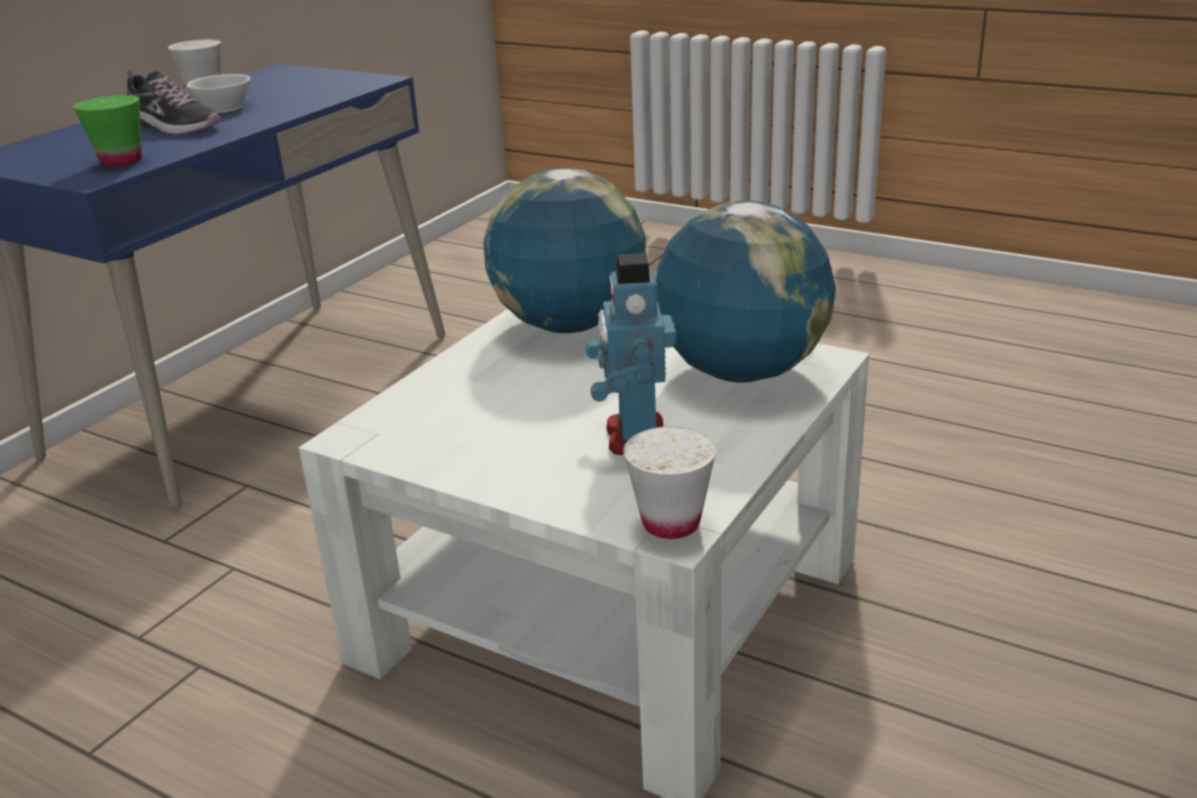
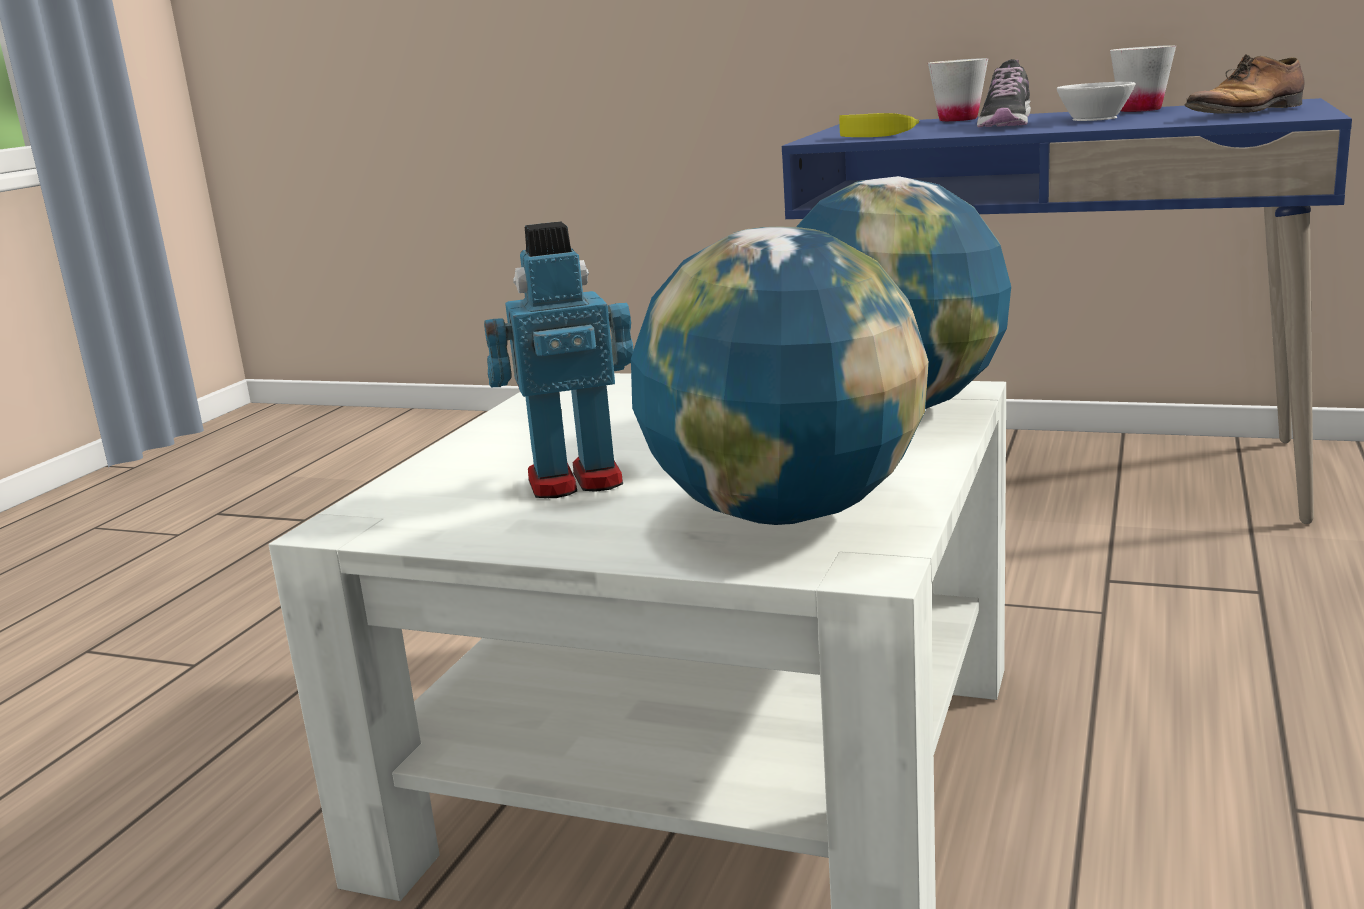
camera: 80 degrees right, 10 degrees down
green cup [73,95,142,167] -> banana [839,113,919,137]
white cup [623,426,716,539] -> white cup moved to [928,58,989,121]
none -> shoe [1185,54,1305,114]

